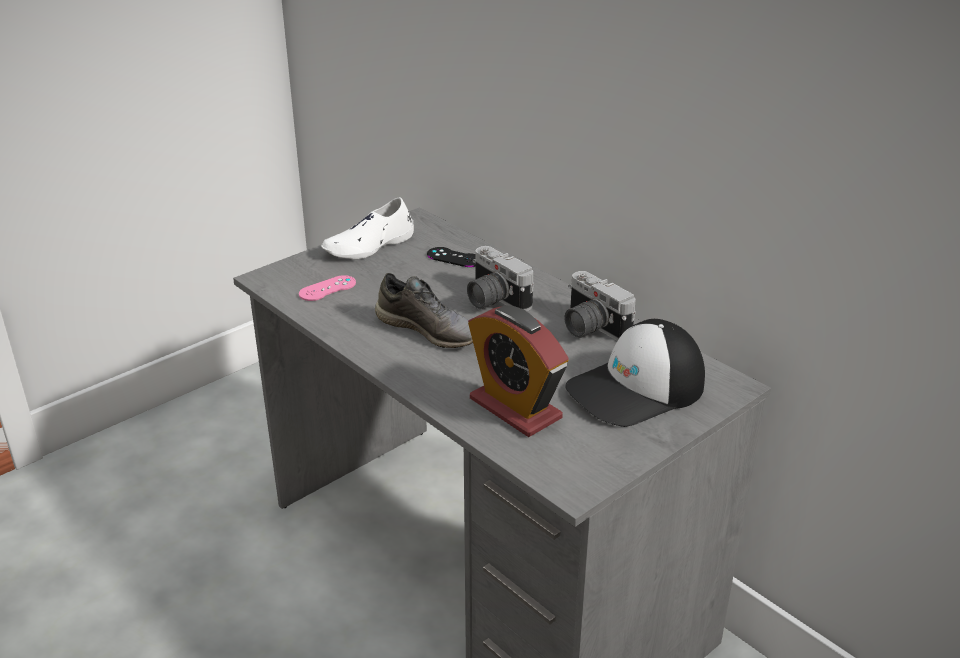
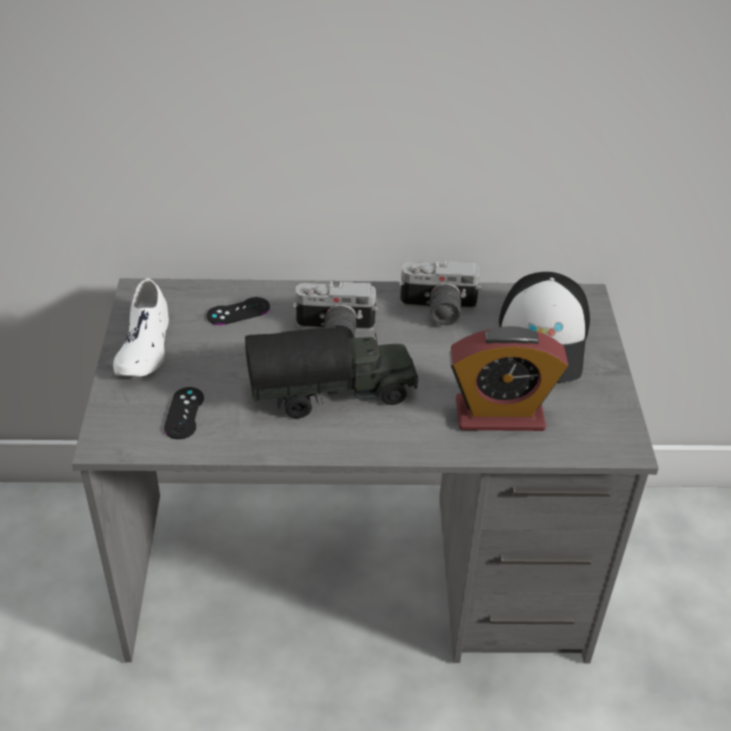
camera: 50 degrees left, 10 degrees up
pink game controller [299,275,356,301] -> black game controller [164,387,204,439]
grey shoe [375,273,473,348] -> toy truck [245,326,418,418]

